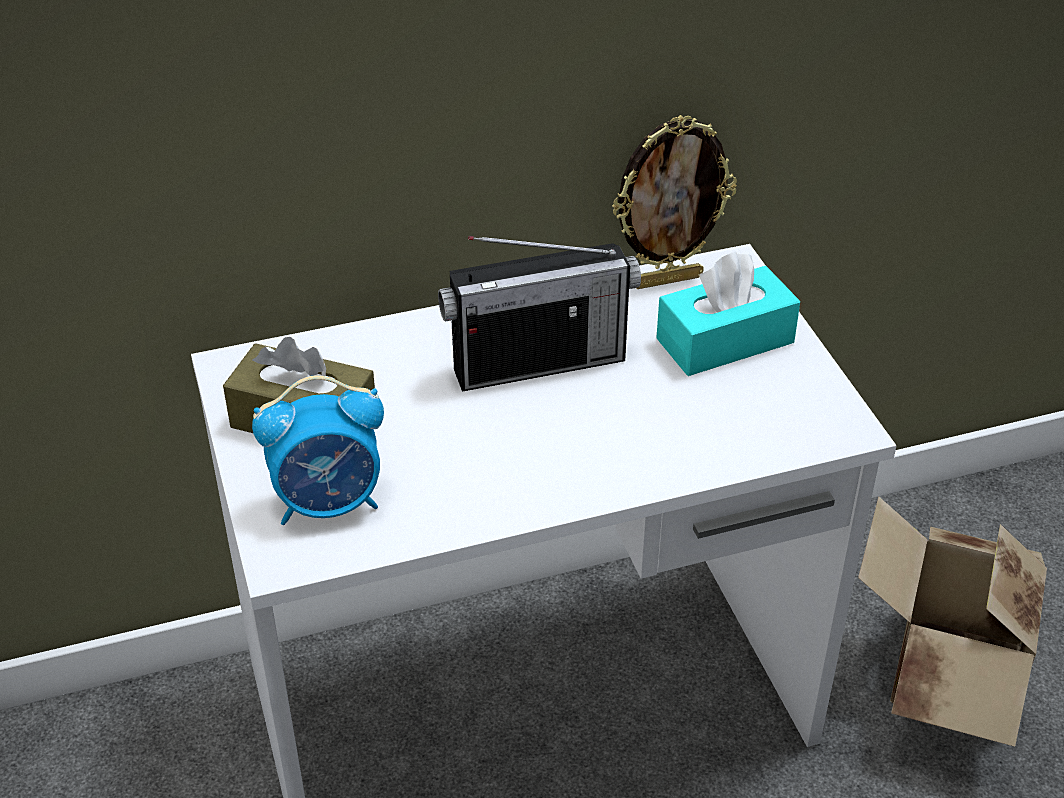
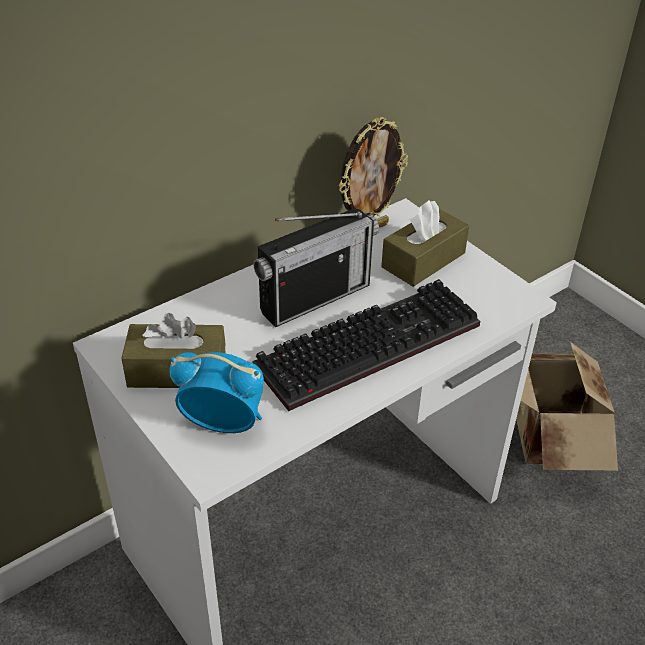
camera: 20 degrees left, 0 degrees up
alarm clock [252,375,384,525] -> alarm clock turned 135 degrees counterclockwise [169,352,264,433]
turquoise tissue box [657,251,800,376] -> brown tissue box [381,200,469,287]
none -> keyboard [252,279,480,411]

